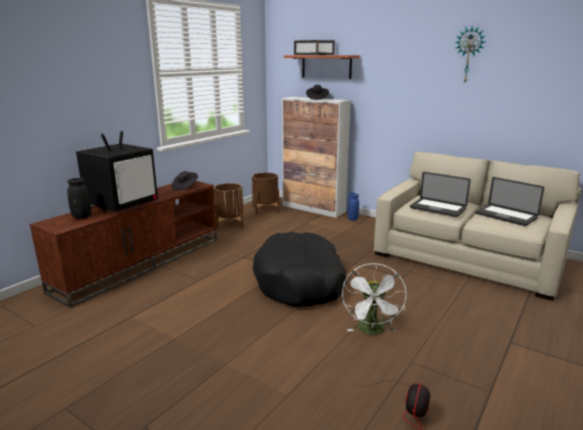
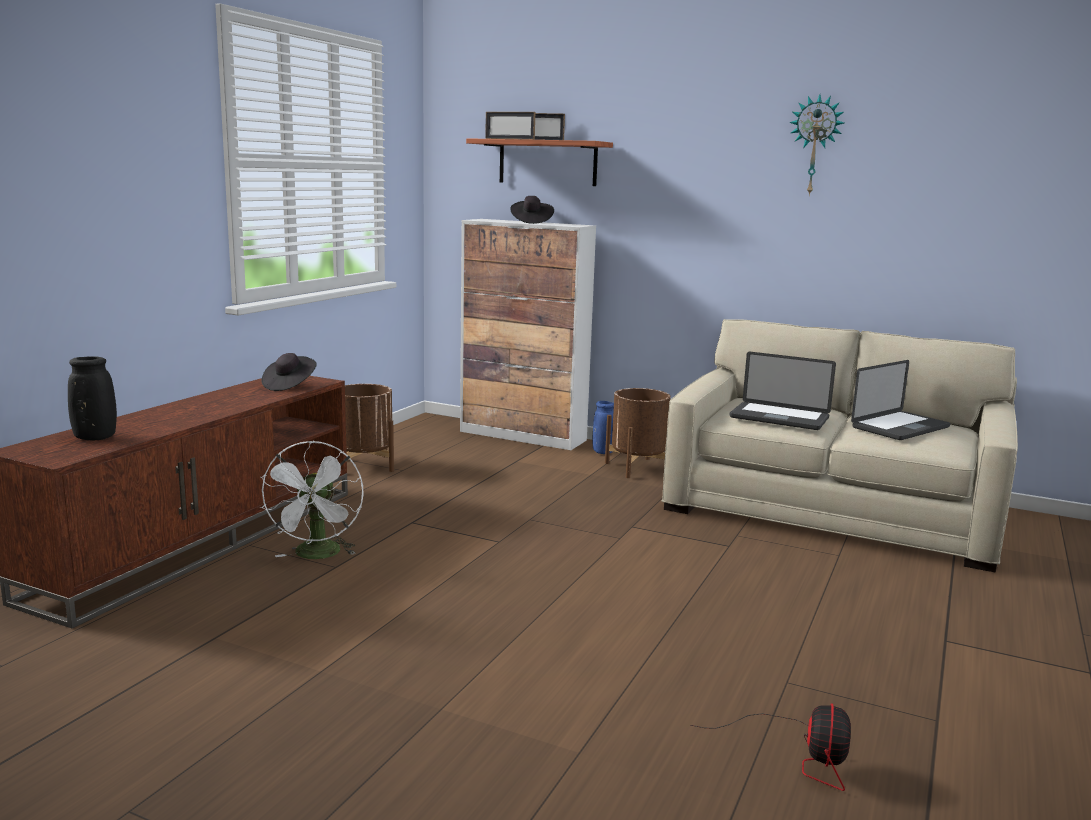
camera: 10 degrees left, 5 degrees down
television [76,131,158,212] -> none
brown planter [252,172,279,214] -> brown planter moved to [605,388,671,478]
black dog bed [253,232,347,306] -> none
white fan [342,263,407,334] -> white fan moved to [260,441,364,559]
laptop [475,177,544,226] -> laptop turned 75 degrees counterclockwise [851,360,950,440]

